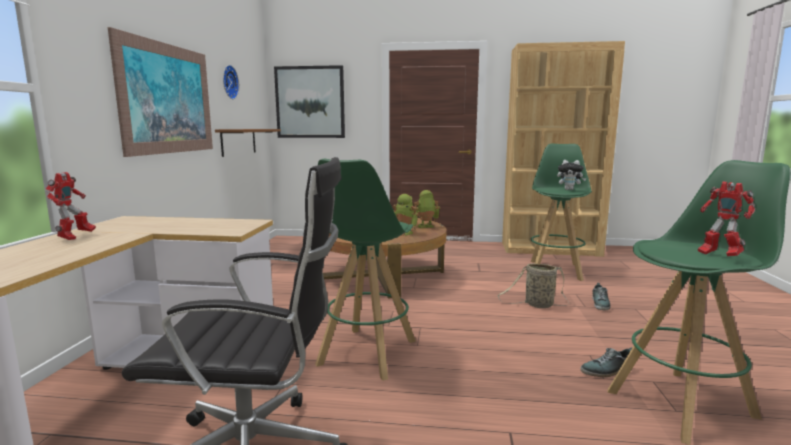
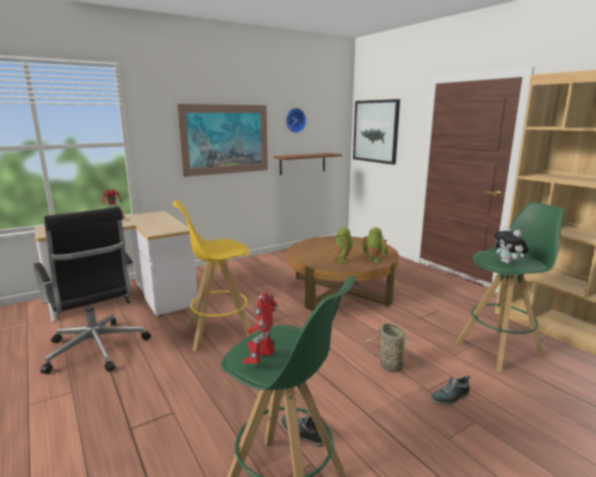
camera: 50 degrees right, 5 degrees up
green stool [315,159,416,381] -> yellow stool [173,200,253,351]

